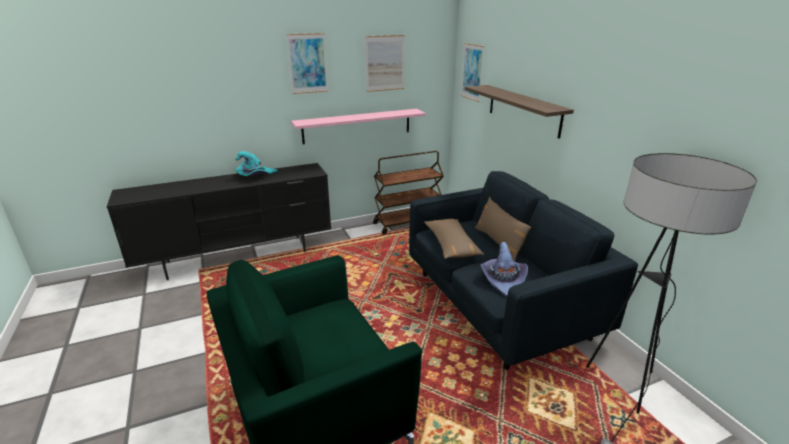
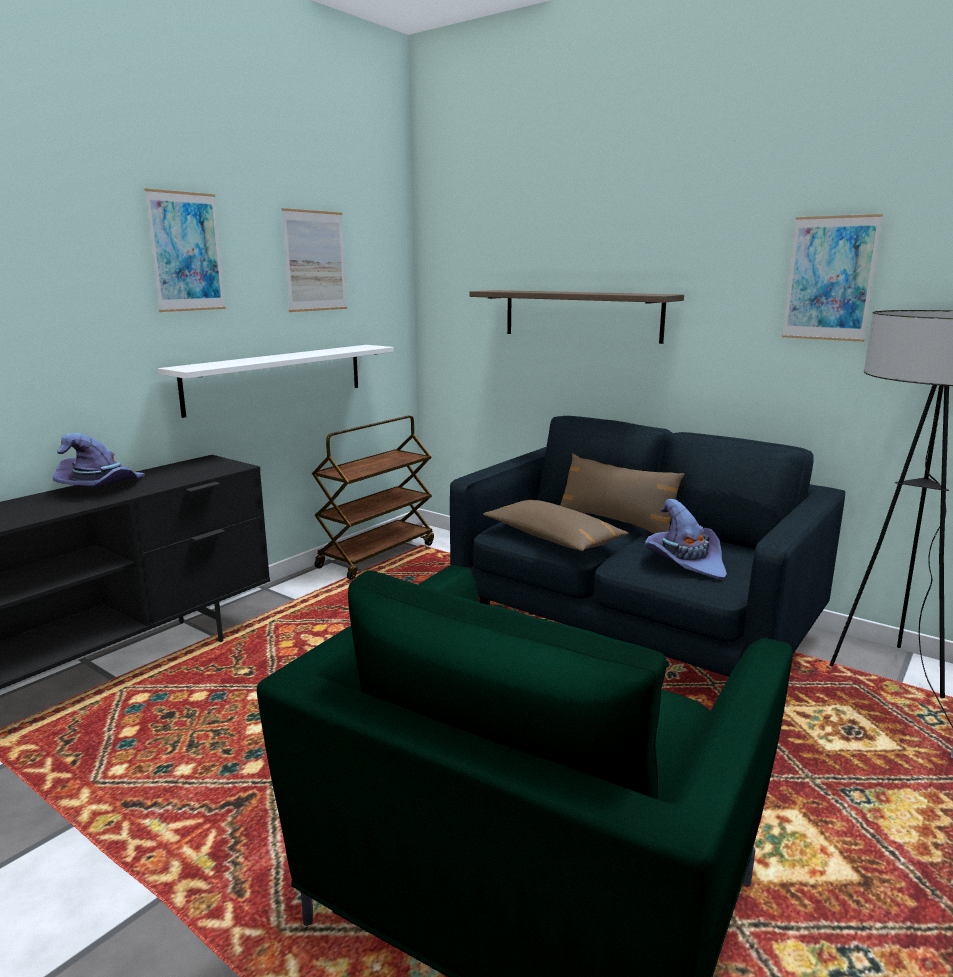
camera: 30 degrees left, 10 degrees down
turquoise hat [235,151,278,176] -> purple hat [52,433,145,486]
pink shelf [291,109,426,144] -> white shelf [158,345,394,418]
picture [461,43,484,102] -> picture moved to [782,214,883,342]

